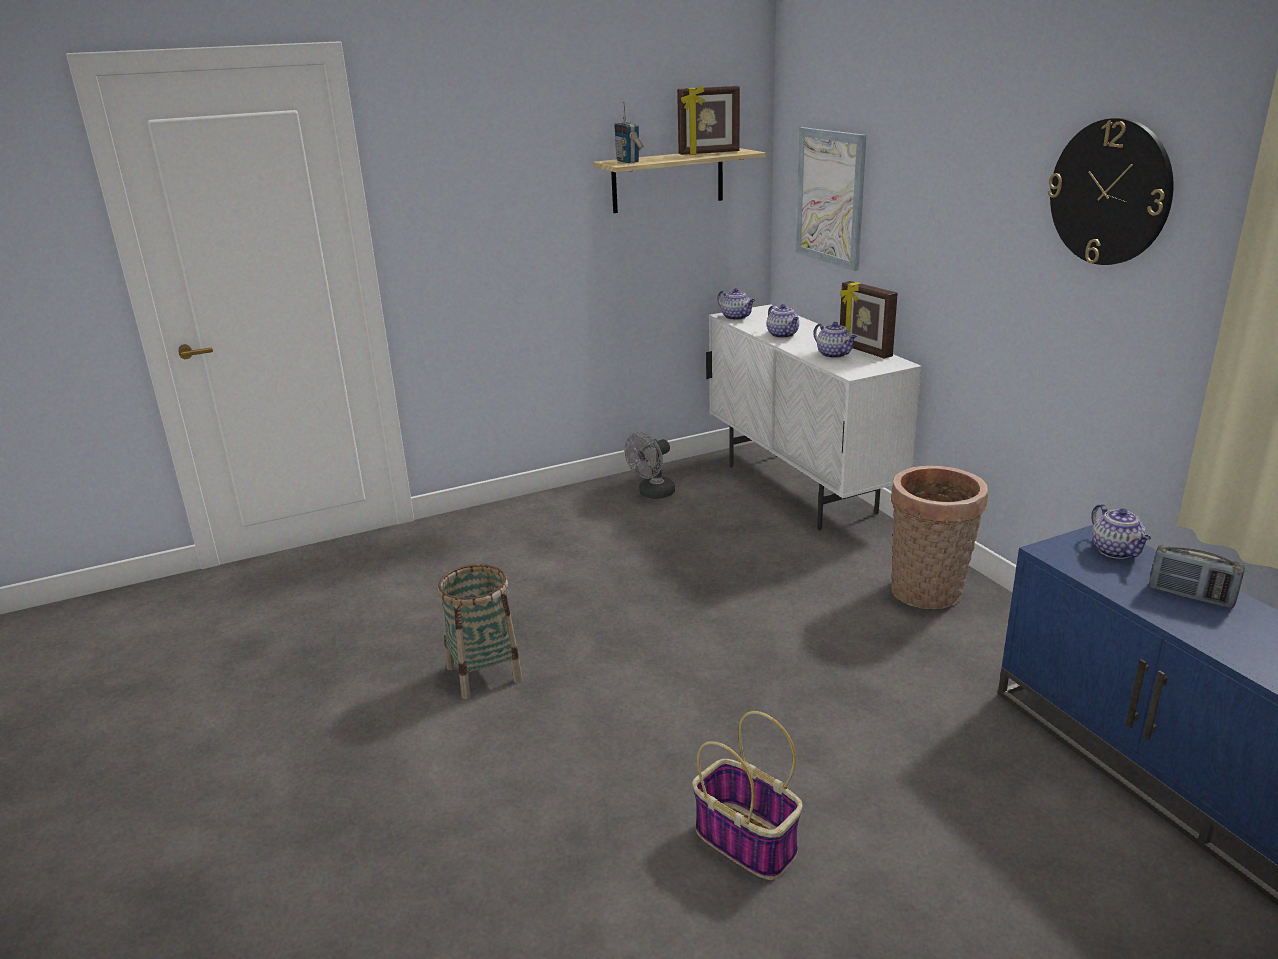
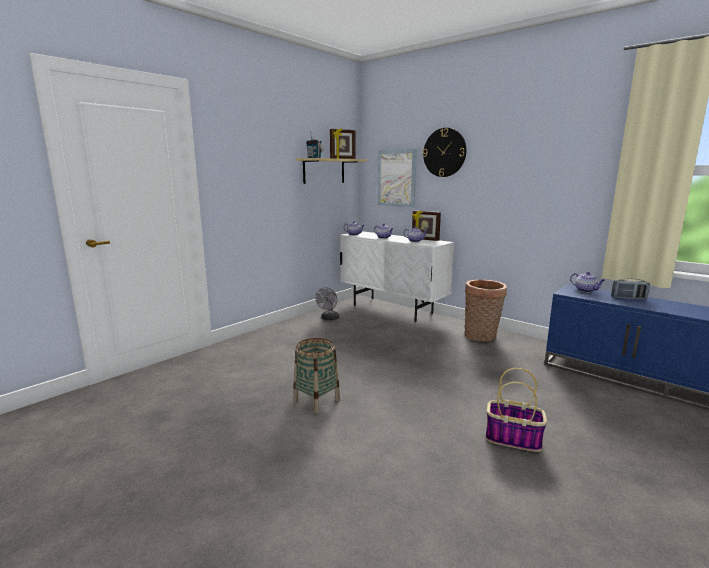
camera: 25 degrees left, 10 degrees down
wall clock [1048,118,1174,265] -> wall clock moved to [423,128,466,177]

